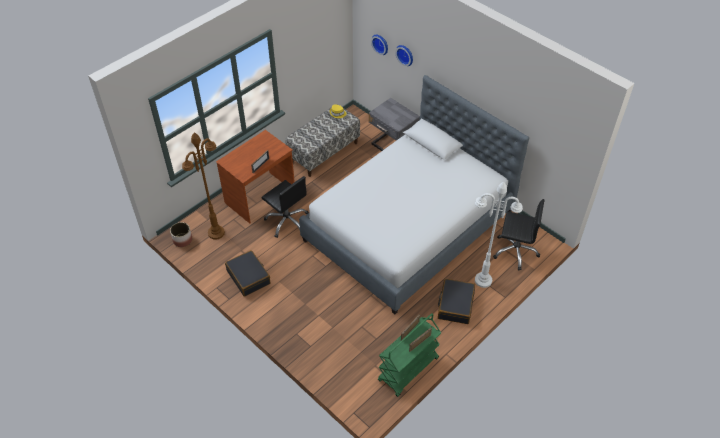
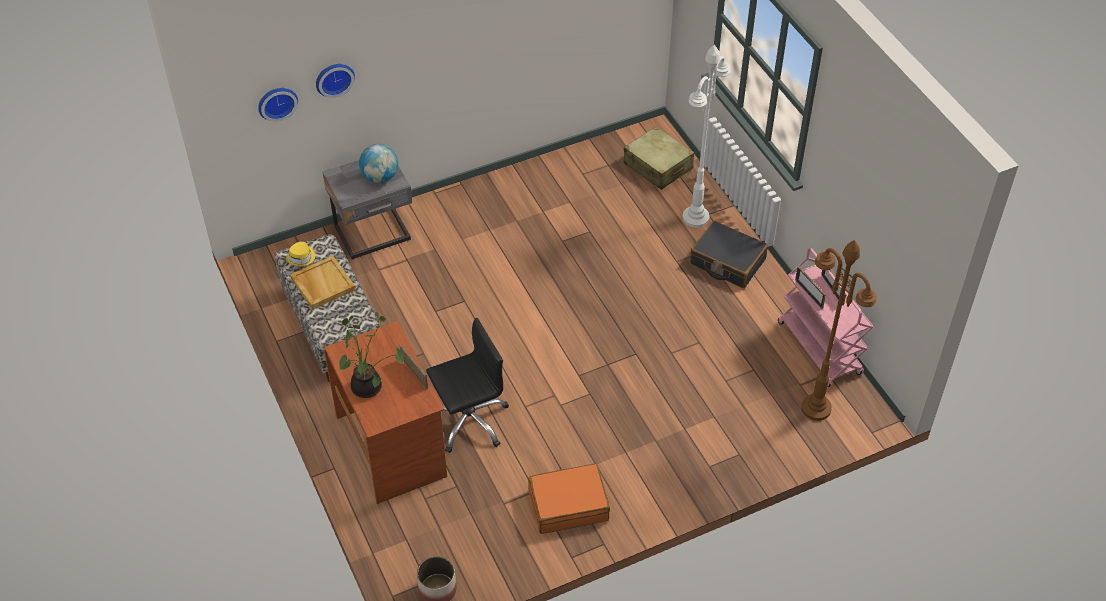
camera: 70 degrees left, 0 degrees up
brown floor lamp [182,133,225,240] -> brown floor lamp moved to [801,240,877,421]
black suitcase [225,250,270,296] -> orange suitcase [528,463,610,534]
bed [299,75,529,314] -> none
green cart [378,313,441,397] -> pink cart [778,248,873,387]
black office chair [493,199,545,270] -> beige suitcase [624,126,694,190]
none -> beige tray [290,256,356,310]
none -> potted plant [339,312,404,398]
none -> globe [359,144,398,183]

